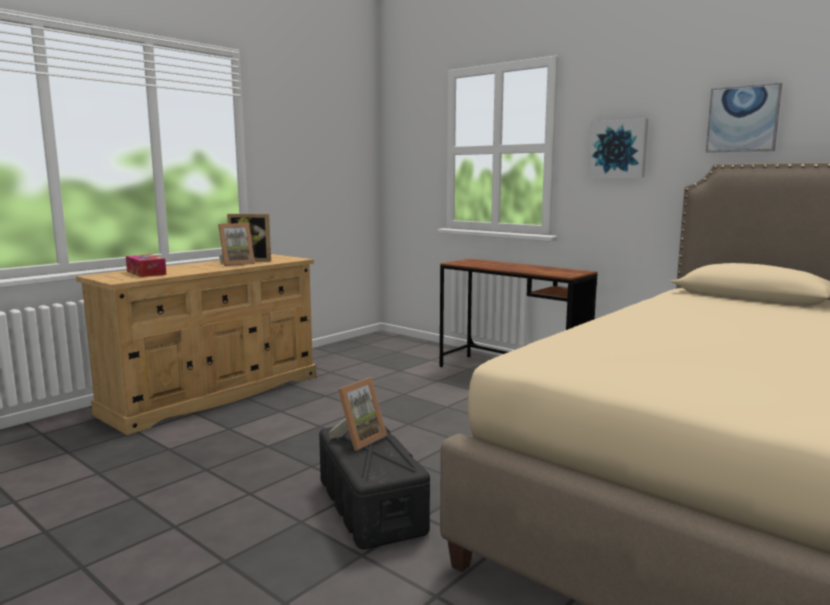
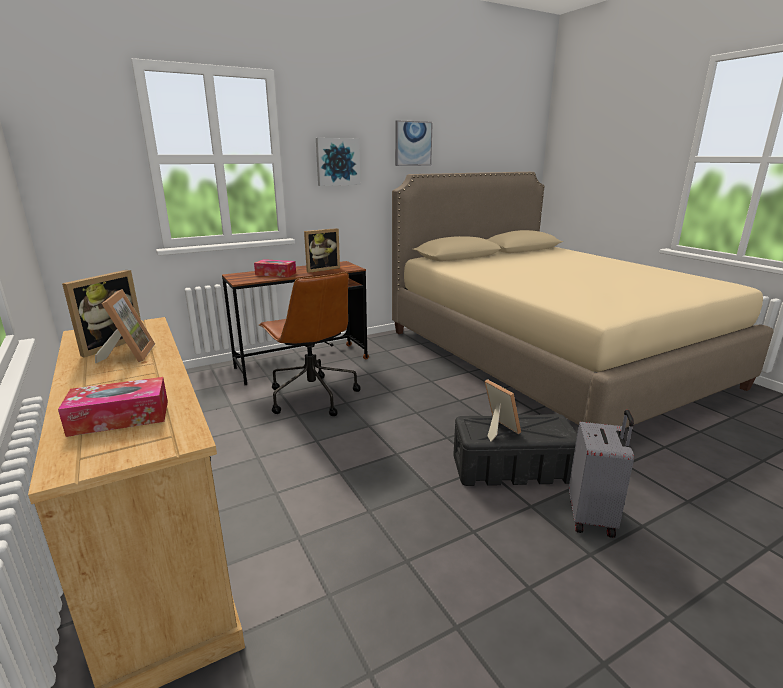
camera: 70 degrees left, 10 degrees up
none -> tissue box [254,259,296,277]
none -> brown office chair [259,272,361,416]
none -> picture frame [304,228,340,273]
none -> grey suitcase [569,410,634,538]

